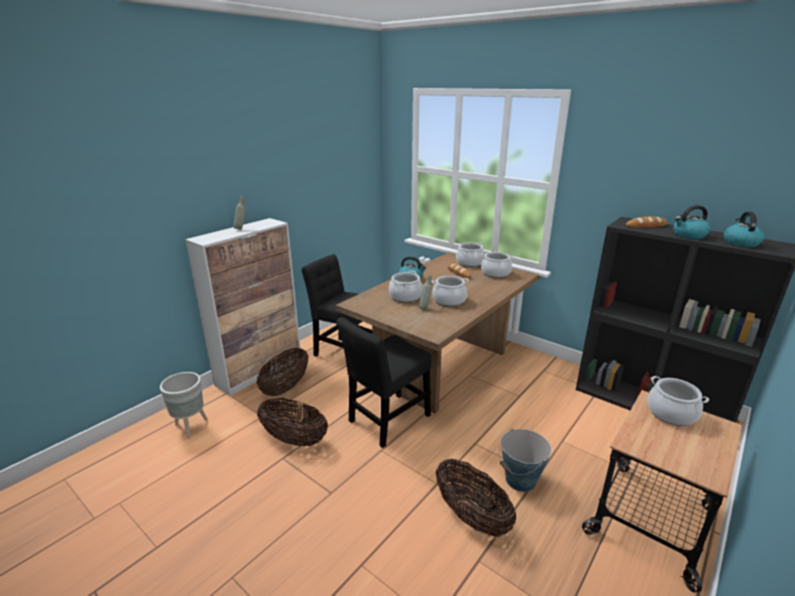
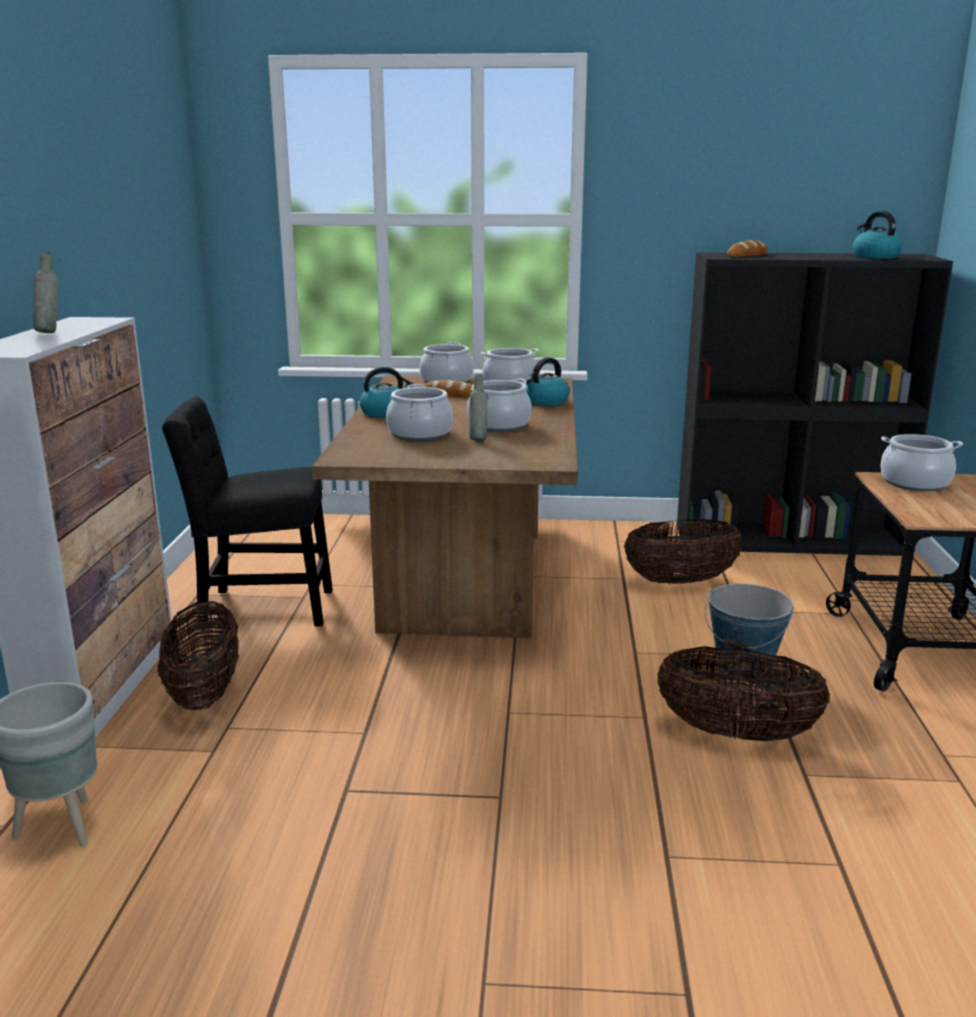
camera: 35 degrees left, 5 degrees down
basket [257,398,328,446] -> basket moved to [624,519,743,584]
black chair [336,317,431,448] -> none
kettle [673,205,710,239] -> kettle moved to [525,357,570,406]

